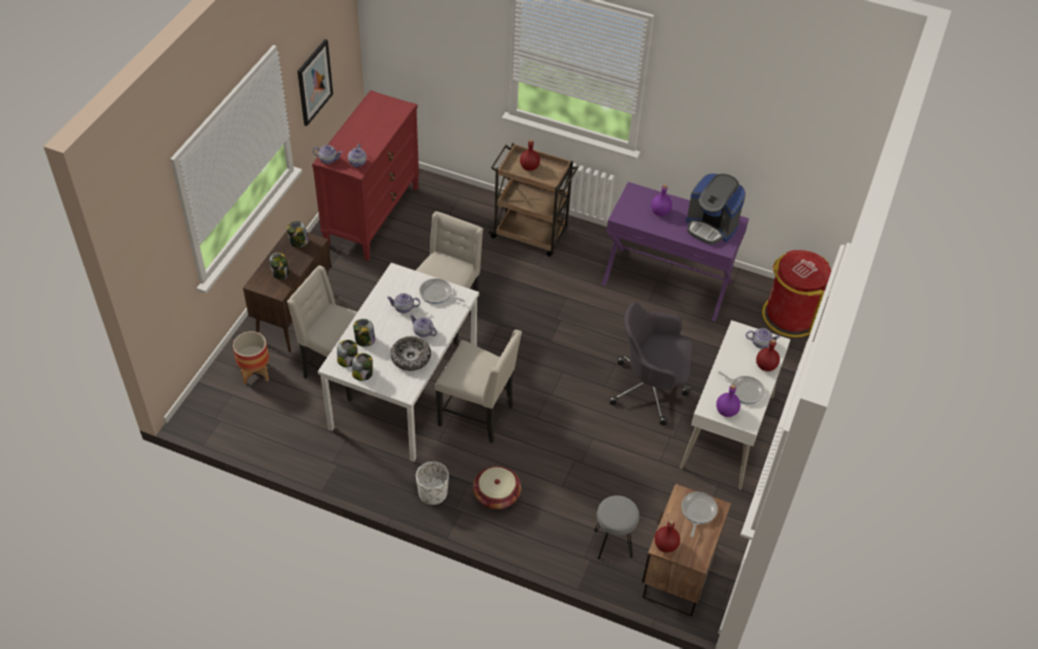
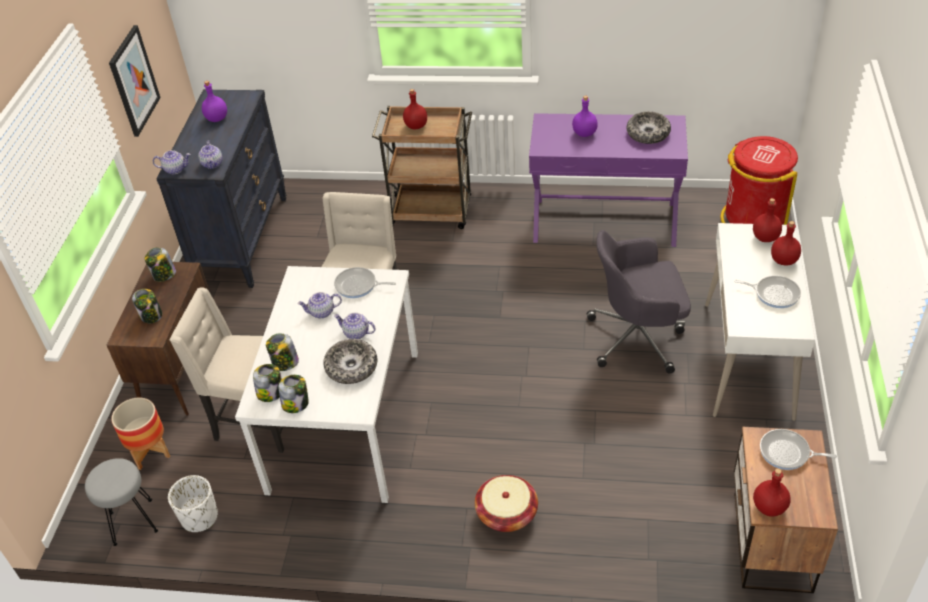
camera: 10 degrees left, 5 degrees down
red dresser [312,90,420,261] -> black dresser [156,89,287,288]
white planter [416,461,449,505] -> white planter moved to [168,475,218,532]
beige chair [435,330,522,444] -> none
grey stool [594,495,639,559] -> grey stool moved to [85,458,158,546]
frying pan [681,492,718,537] -> frying pan turned 75 degrees counterclockwise [760,429,837,470]
coffee machine [686,174,746,245] -> bowl [627,111,671,144]
purple bottle [716,385,740,417] -> purple bottle moved to [202,81,227,122]
teapot [746,328,780,348] -> red bottle [753,198,782,242]

